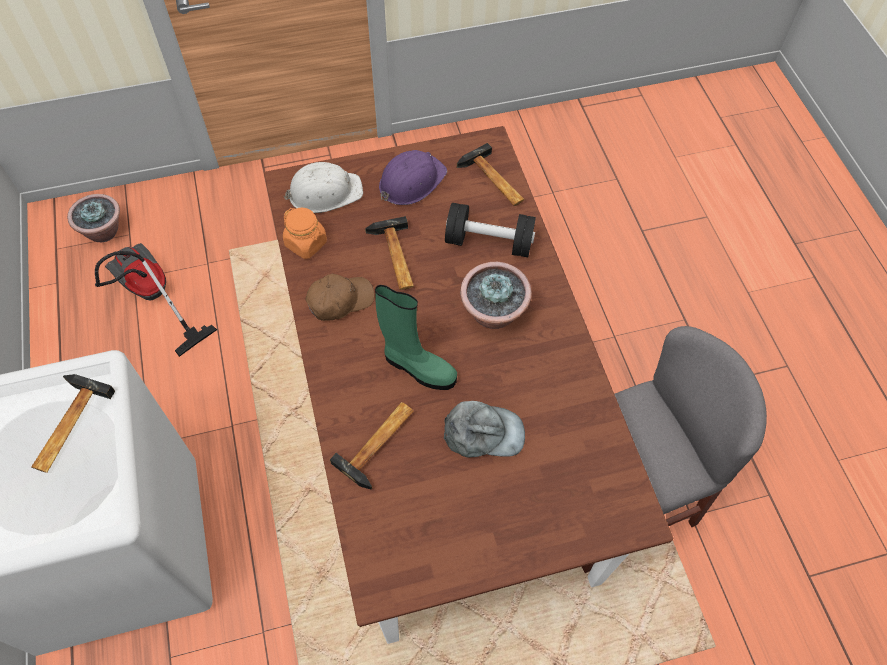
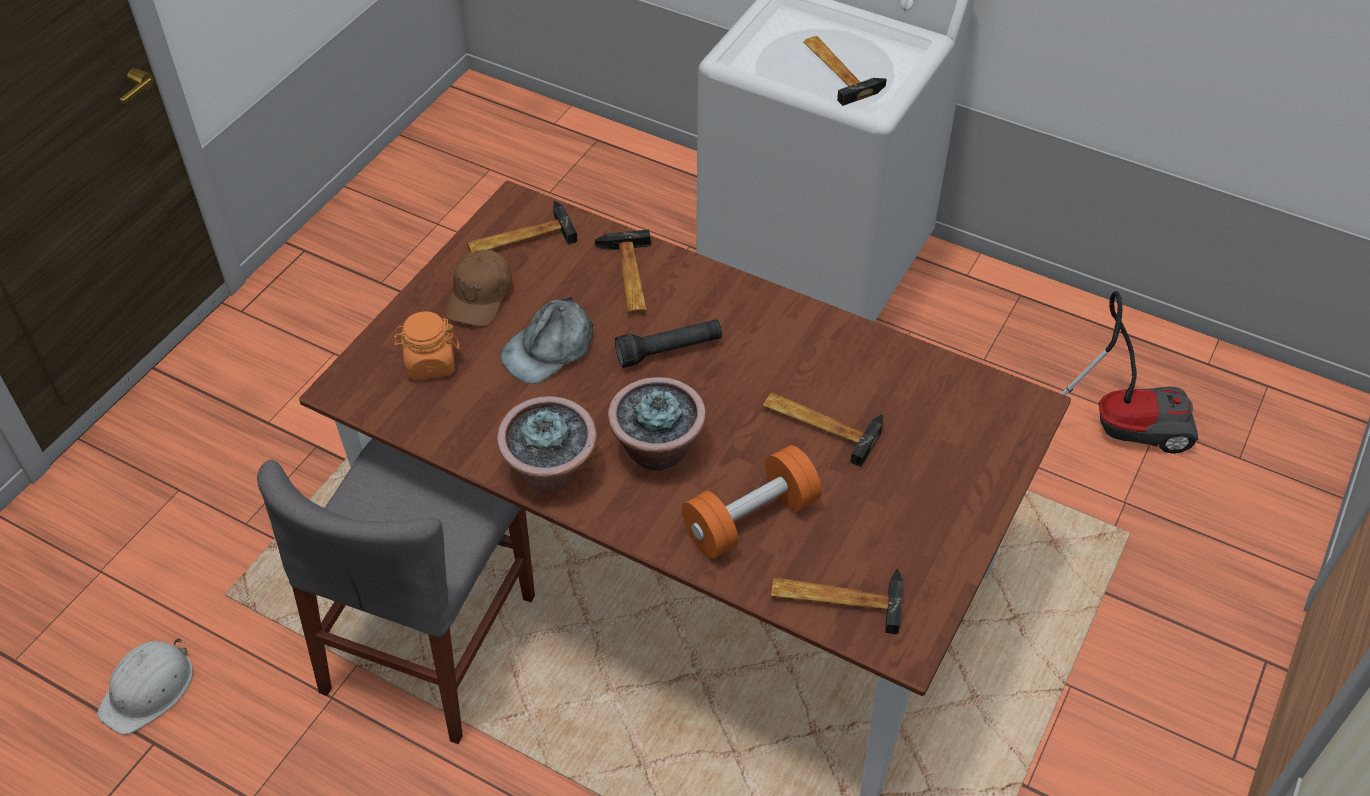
camera: 135 degrees right, 10 degrees down
potted plant [67,194,120,242] -> potted plant moved to [497,396,597,491]
orange jar [283,208,327,259] -> orange jar moved to [393,311,459,380]
white hard hat [284,162,363,213] -> white hard hat moved to [97,638,193,735]
brown cap [305,274,374,321] -> brown cap moved to [445,250,512,327]
green boot [375,285,457,390] -> black flashlight [615,319,722,368]
purple hard hat [379,150,447,205] -> none
black dumbbell [445,203,536,257] -> orange dumbbell [682,445,822,559]
none -> hammer [467,201,578,252]

